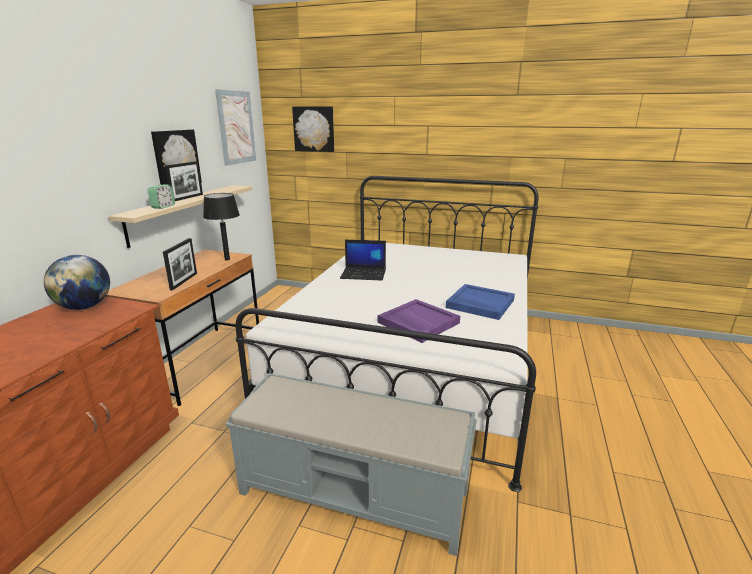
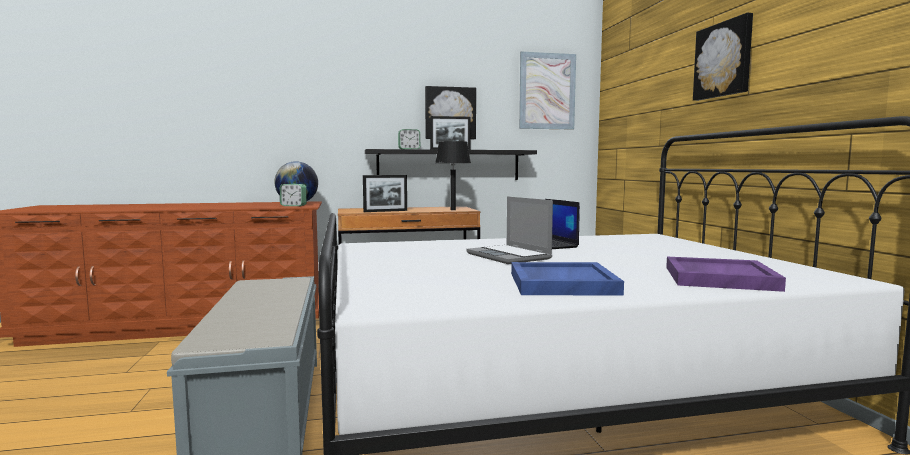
camera: 60 degrees right, 15 degrees down
beige shelf [109,185,252,248] -> black shelf [365,149,537,180]
picture [292,106,334,152] -> picture moved to [693,13,753,101]
purple tray [378,299,460,343] -> purple tray moved to [666,257,786,292]
none -> alarm clock [280,184,307,206]
none -> laptop [466,197,553,264]

